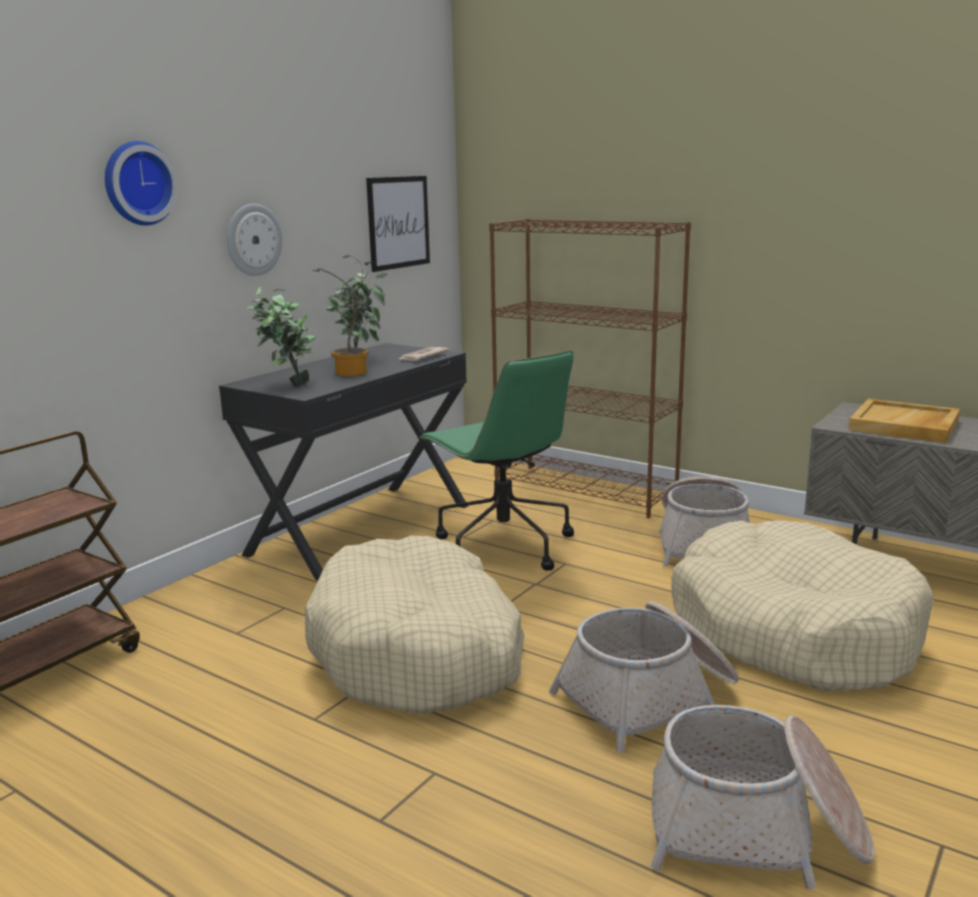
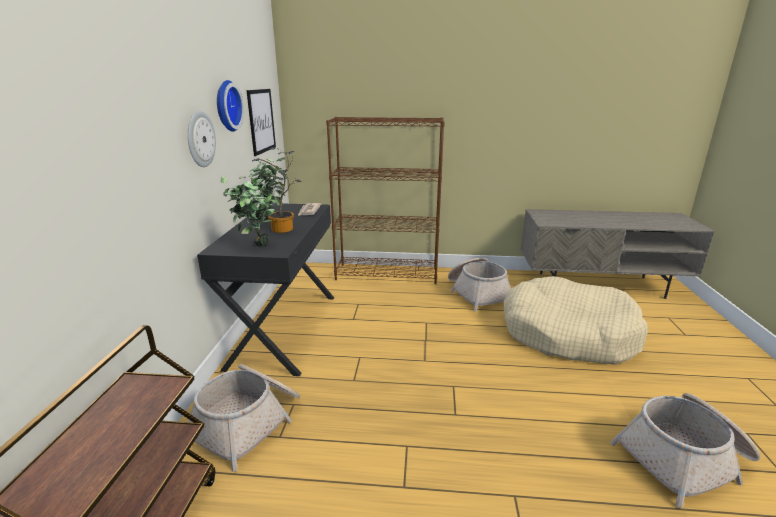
camera: 30 degrees left, 5 degrees up
wall clock [105,141,178,225] -> wall clock moved to [217,80,244,132]
beige dog bed [305,535,524,714] -> none
green office chair [420,350,574,571] -> none
basket [549,601,739,753] -> basket moved to [188,364,300,472]
beige tray [848,399,960,443] -> none

